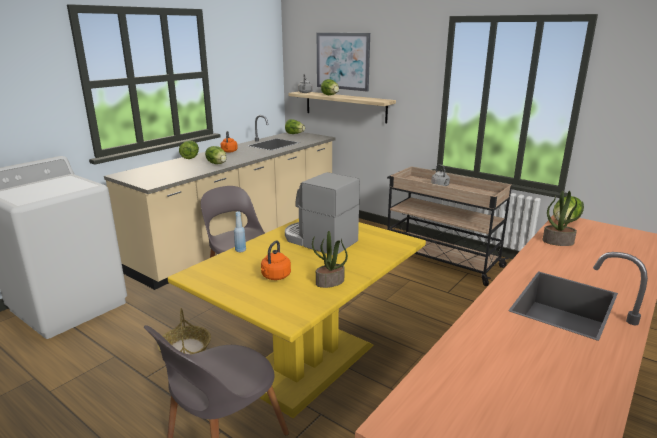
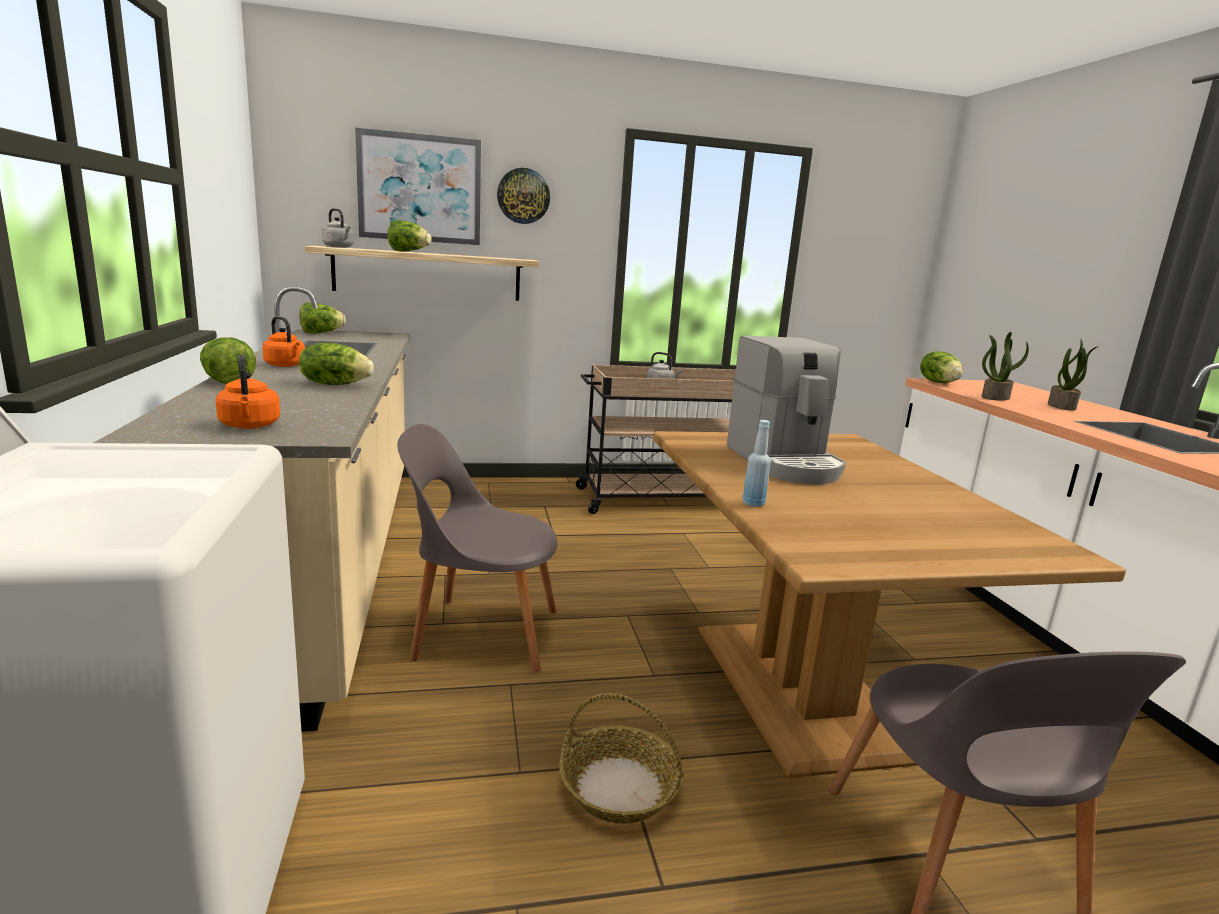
camera: 50 degrees left, 5 degrees down
yellow dining table [168,218,426,418] -> brown dining table [653,431,1126,778]
orange kettle [261,240,291,280] -> orange kettle moved to [215,355,280,429]
coffee machine [285,172,360,255] -> coffee machine turned 90 degrees counterclockwise [727,336,846,485]
potted plant [312,231,348,288] -> potted plant moved to [1048,339,1098,411]
none -> wall clock [497,168,550,224]

